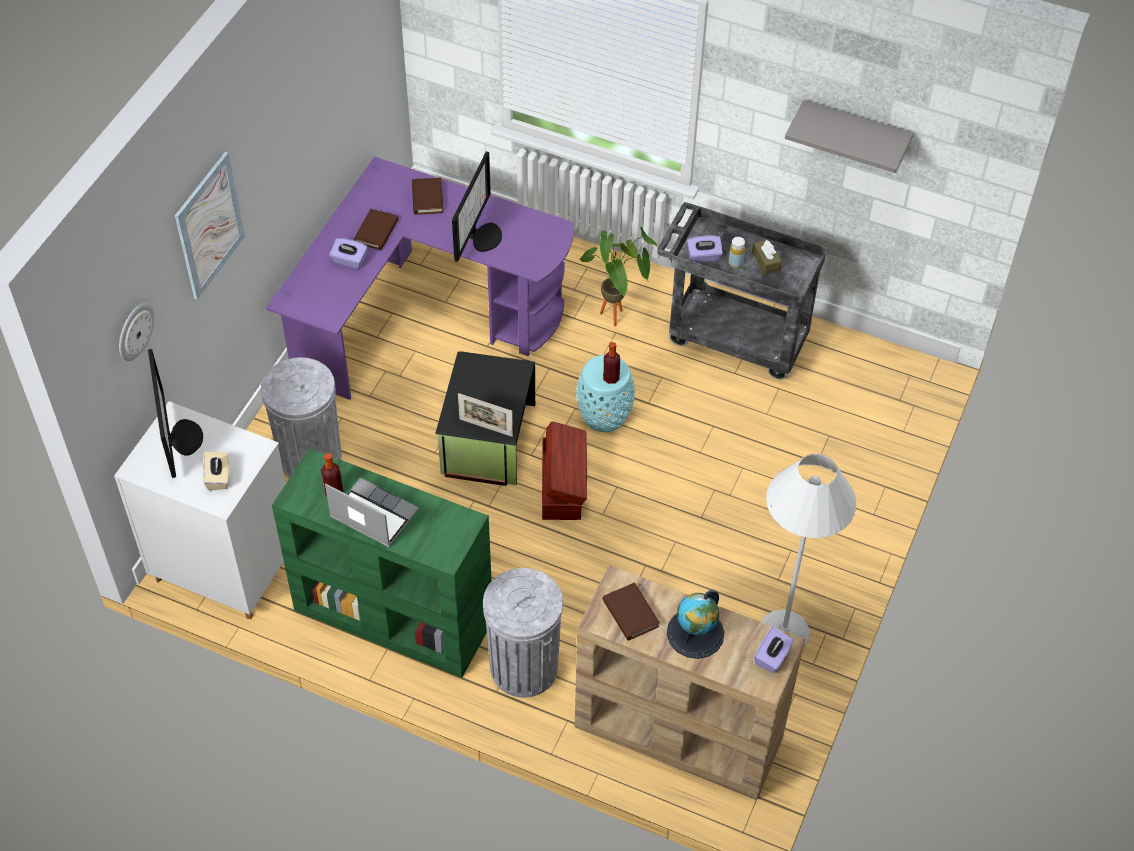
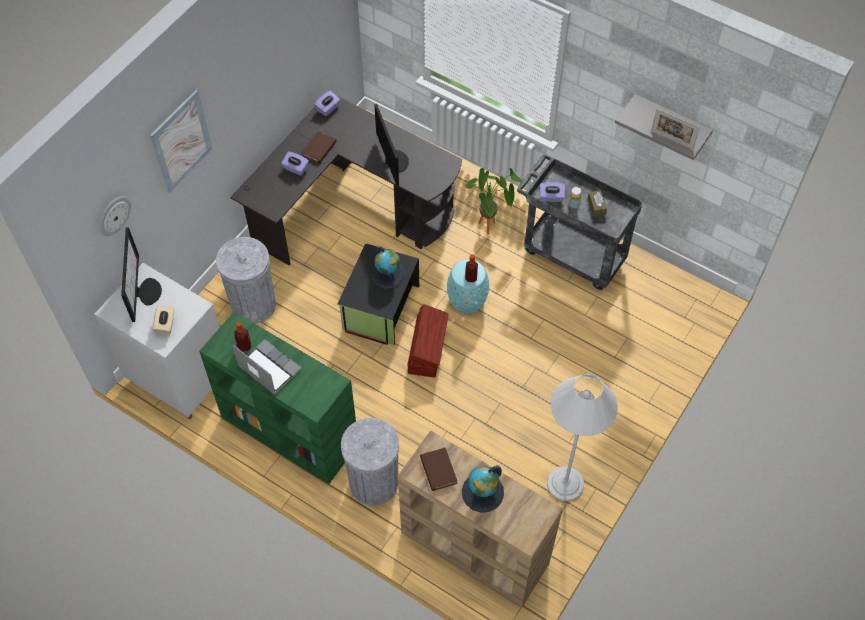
camera: 10 degrees right, 5 degrees up
purple desk [266,157,574,400] -> black desk [230,95,462,266]
brown book [412,177,444,215] -> none
monitor [452,152,502,262] -> monitor turned 45 degrees counterclockwise [374,104,409,186]
picture frame [458,393,513,437] -> picture frame moved to [651,109,700,149]
purple tissue box [754,626,794,673] -> purple tissue box moved to [314,91,340,116]
none -> globe [371,246,405,289]

